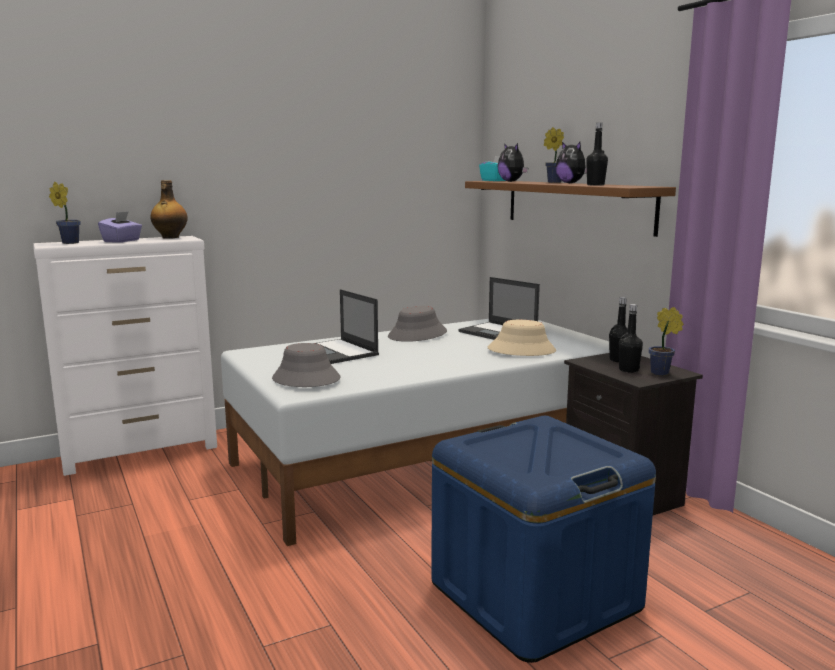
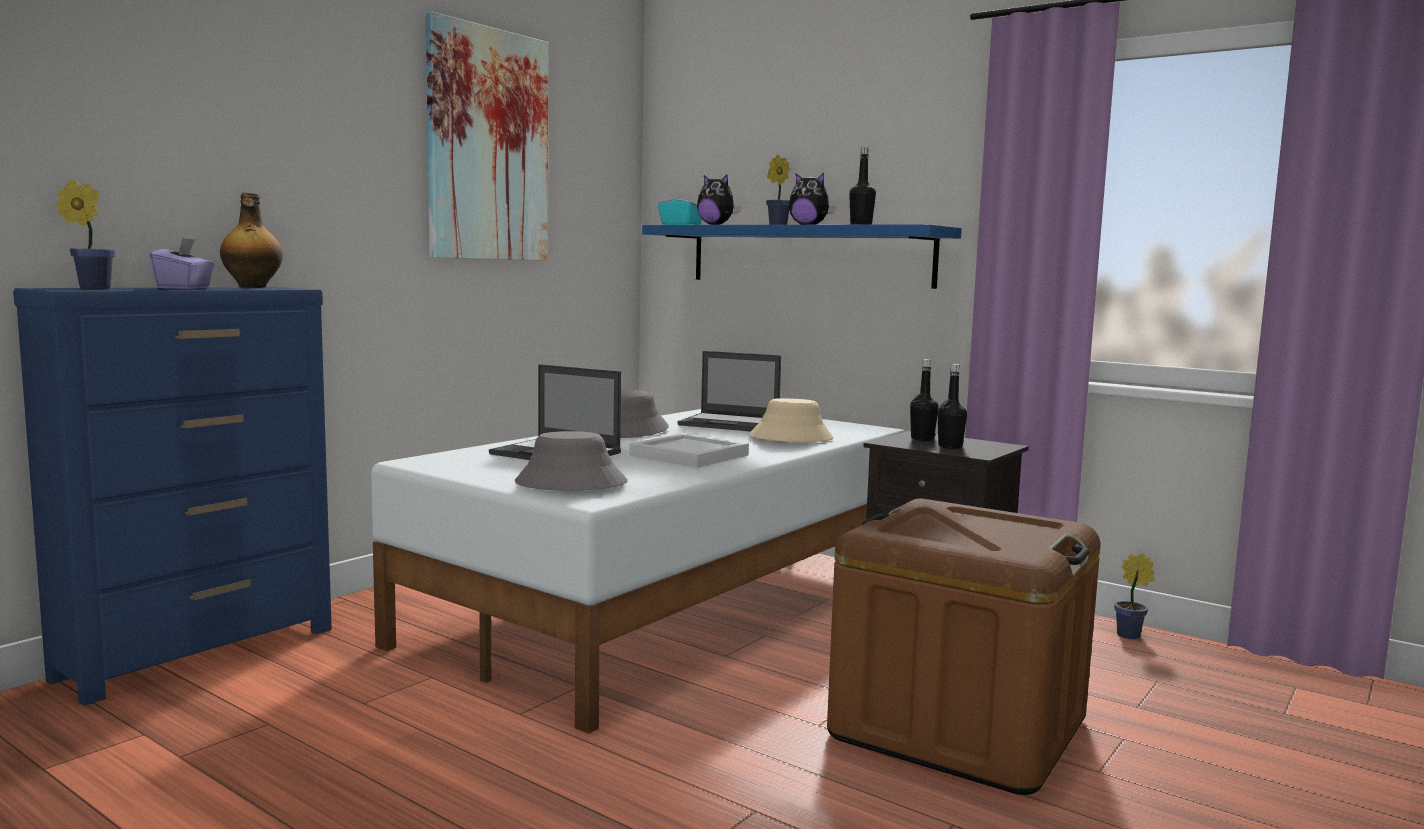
camera: 25 degrees left, 5 degrees down
white dresser [33,236,217,476] -> blue dresser [13,287,332,706]
blue storage box [431,416,656,663] -> brown storage box [827,499,1101,795]
brown shelf [465,181,676,237] -> blue shelf [642,224,962,289]
potted plant [649,307,684,376] -> potted plant moved to [1114,553,1155,639]
none -> picture [426,11,548,261]
none -> white tray [629,433,749,468]

